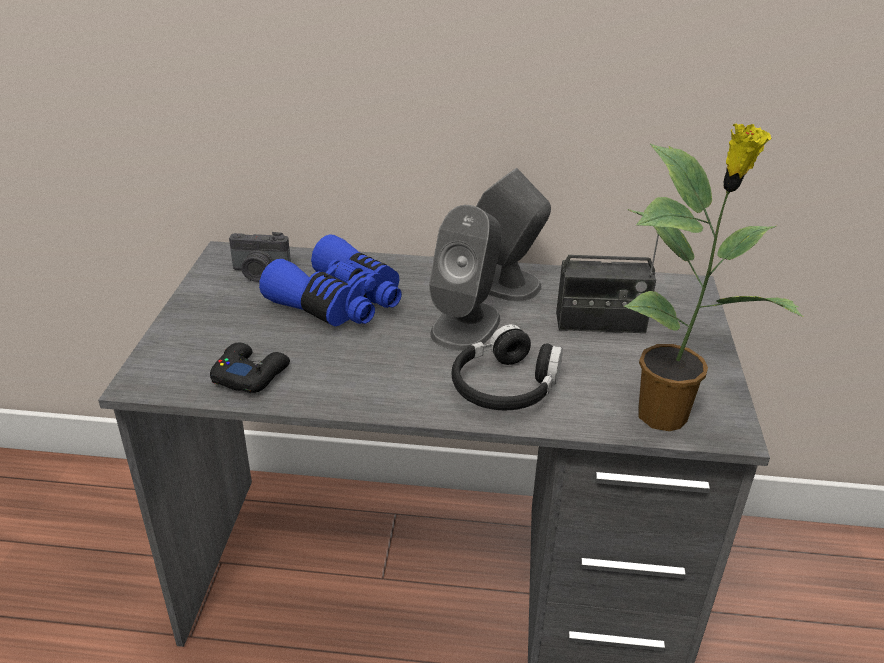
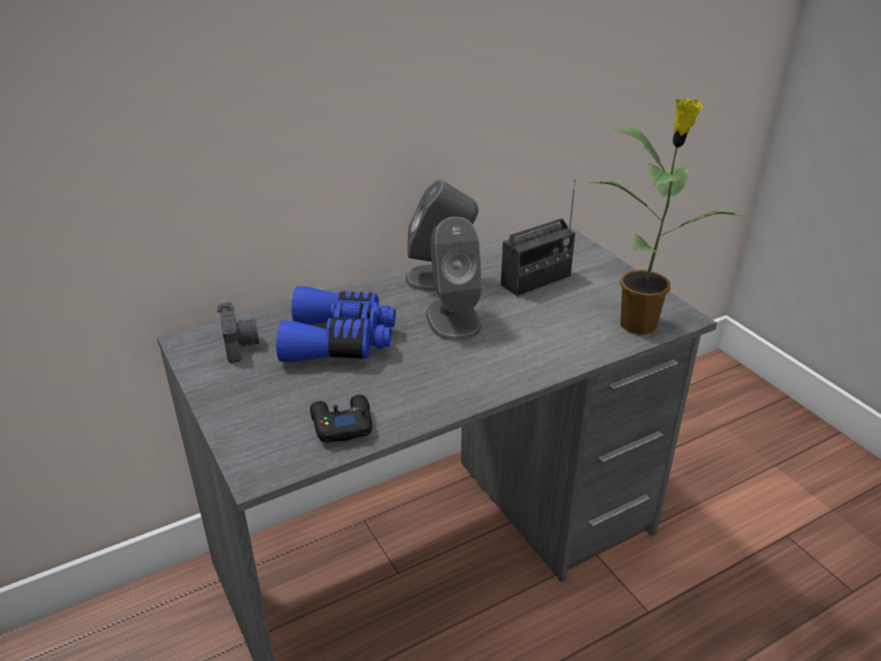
camera: 35 degrees left, 0 degrees up
camera [229,232,291,282] -> camera turned 75 degrees counterclockwise [217,302,259,363]
black headphones [452,324,563,410] -> none

